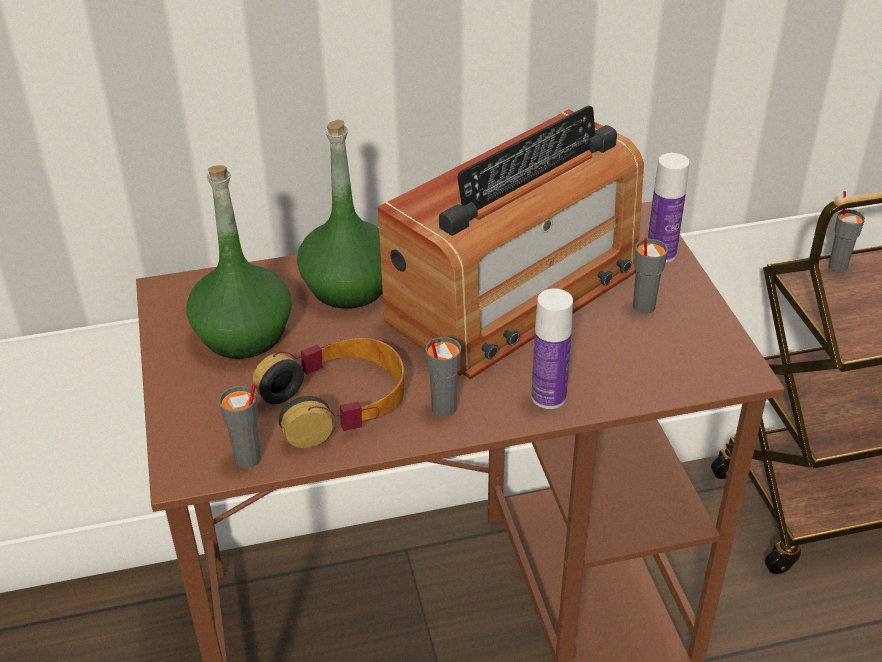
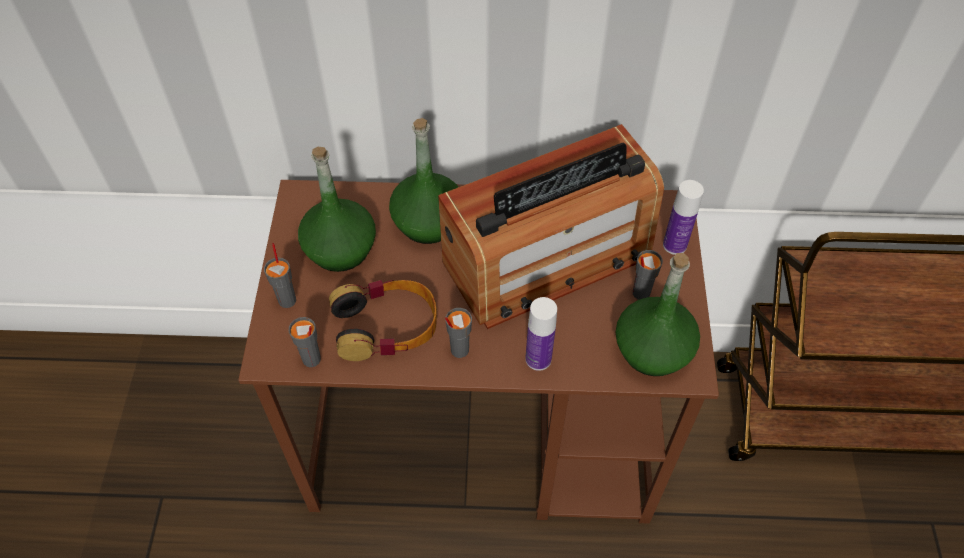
camera: 15 degrees right, 15 degrees up
grey cup [828,191,865,272] -> grey cup moved to [264,243,296,308]
none -> green bottle [616,253,700,376]

